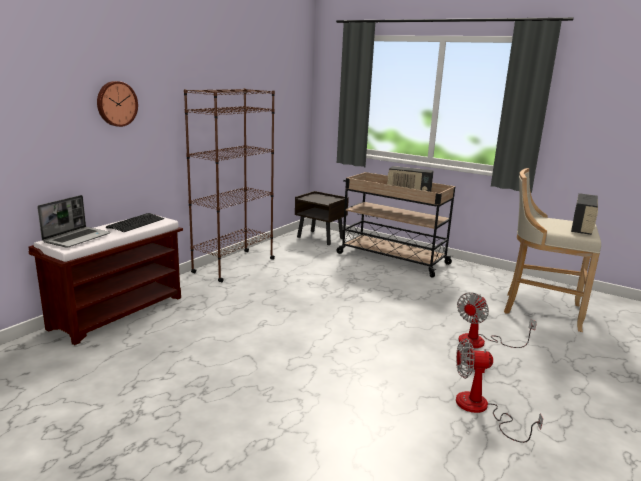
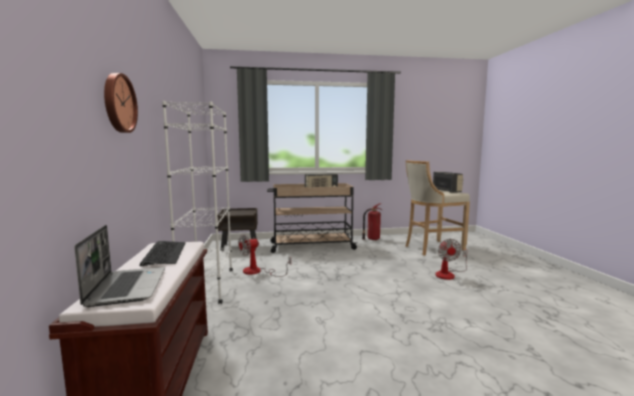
camera: 40 degrees left, 10 degrees down
brown bookcase [184,88,275,283] -> white bookcase [162,101,233,304]
fan [456,338,543,443] -> fan moved to [238,234,291,277]
none -> fire extinguisher [362,203,382,240]

